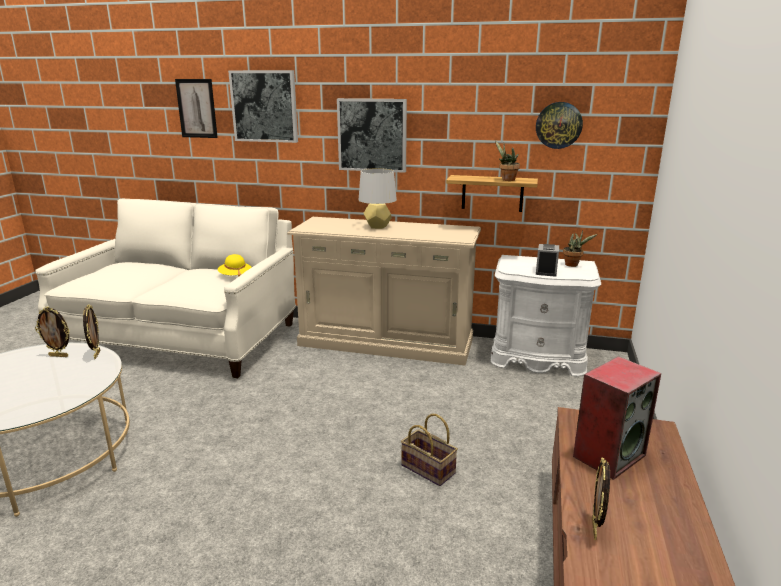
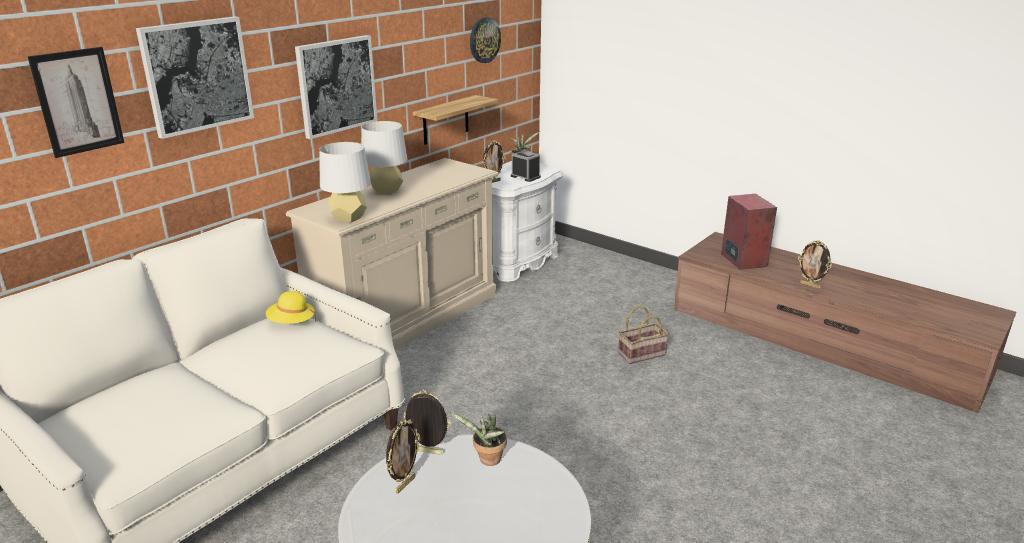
camera: 65 degrees left, 5 degrees up
potted plant [495,141,520,181] -> potted plant moved to [449,412,507,466]
none -> grey table lamp [319,142,371,222]
none -> picture frame [482,140,506,183]

